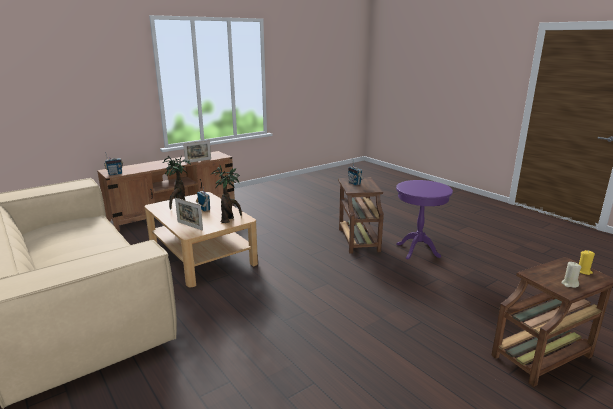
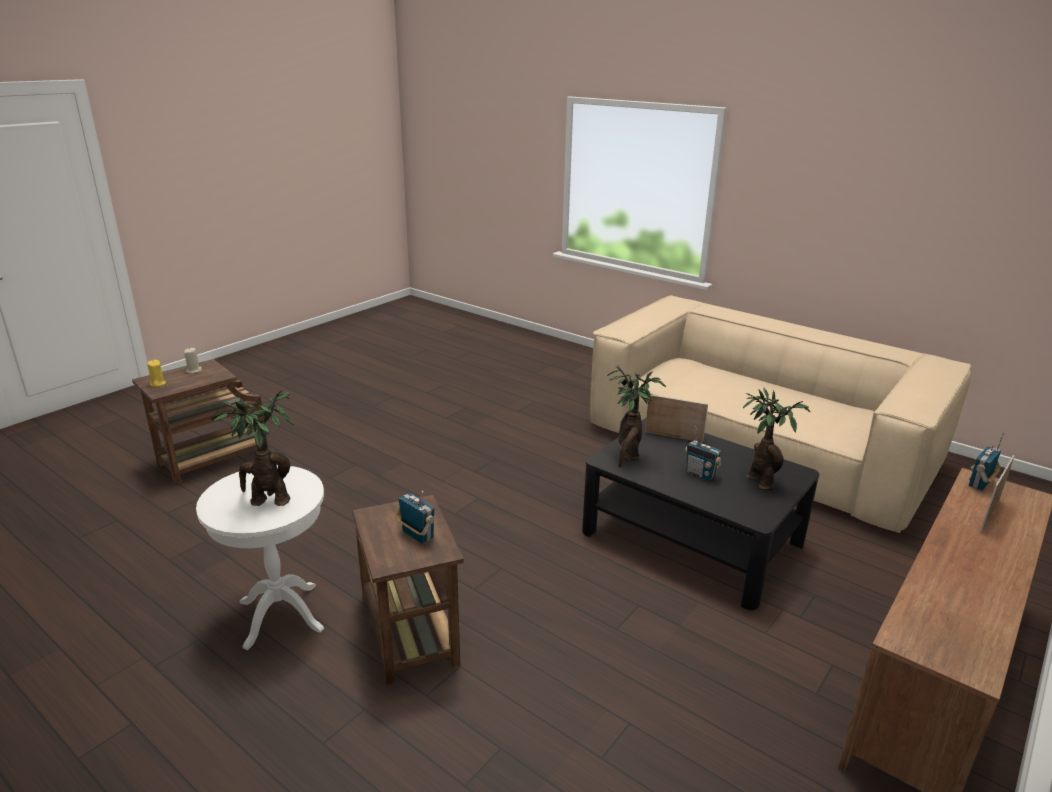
camera: 165 degrees right, 5 degrees up
beige coffee table [144,192,258,287] -> black coffee table [582,418,819,610]
picture frame [183,140,211,163] -> picture frame moved to [980,455,1014,533]
purple side table [396,180,453,259] -> white side table [196,465,324,650]
none -> potted plant [211,390,294,506]

